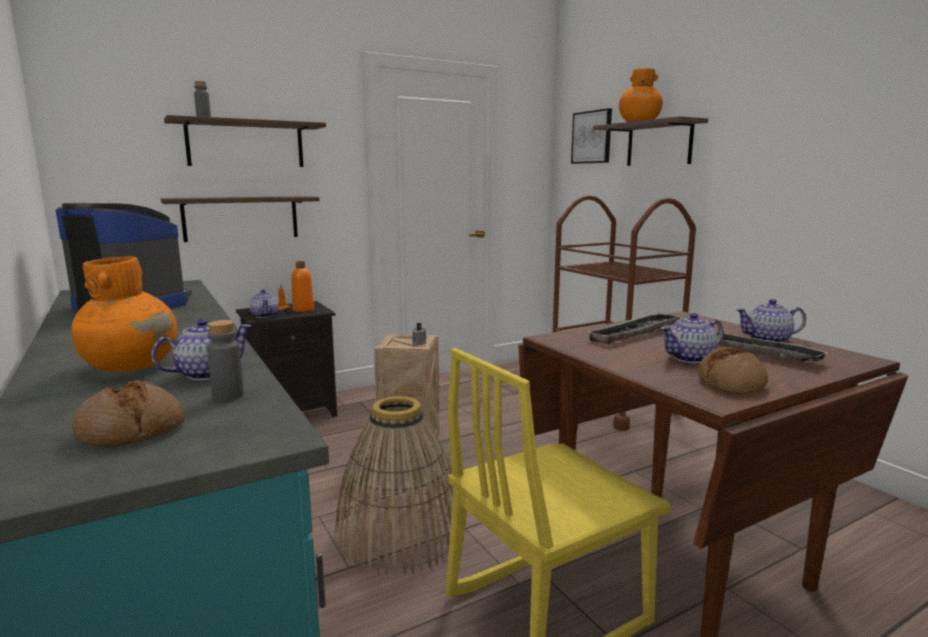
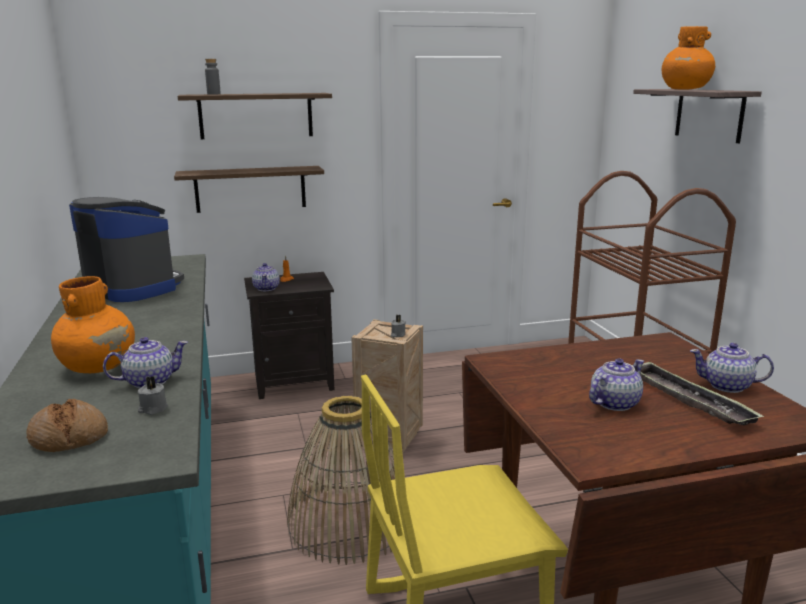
camera: 15 degrees right, 5 degrees up
grey bottle [207,320,244,401] -> grey candle [137,376,168,415]
orange bottle [291,261,314,312] -> none
picture [571,108,612,164] -> none
tray [586,313,682,344] -> none
teapot [661,313,723,363] -> teapot turned 150 degrees clockwise [589,358,644,411]
bread [698,347,768,394] -> none

